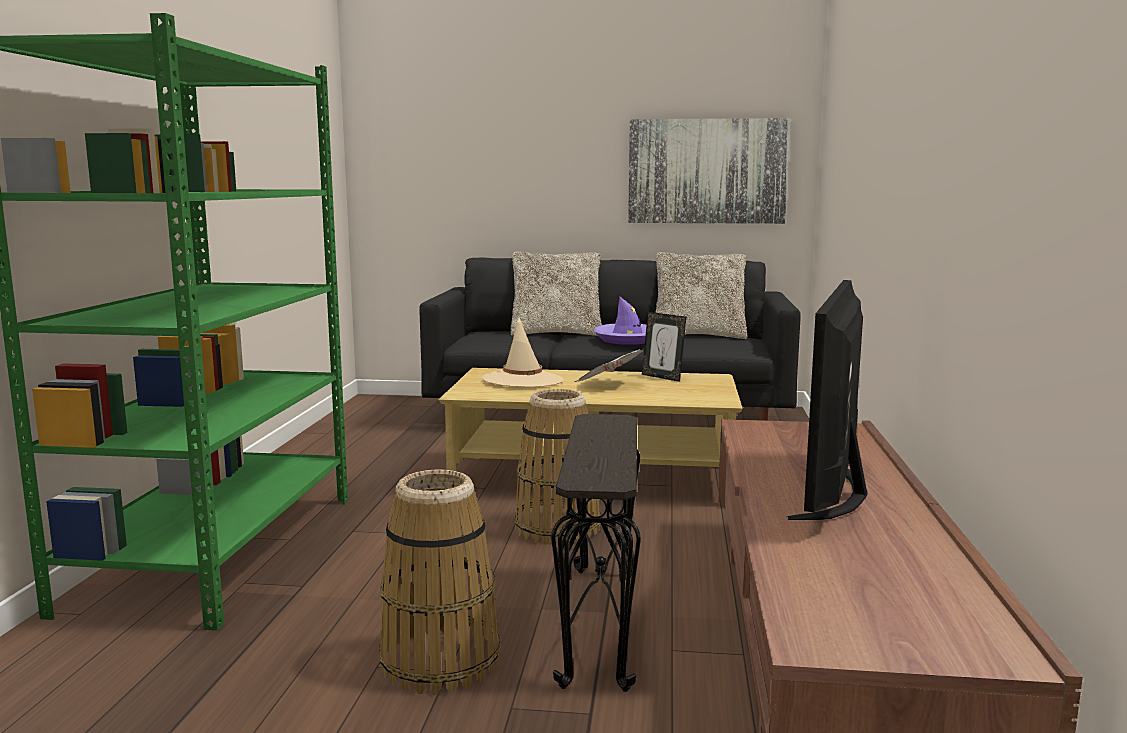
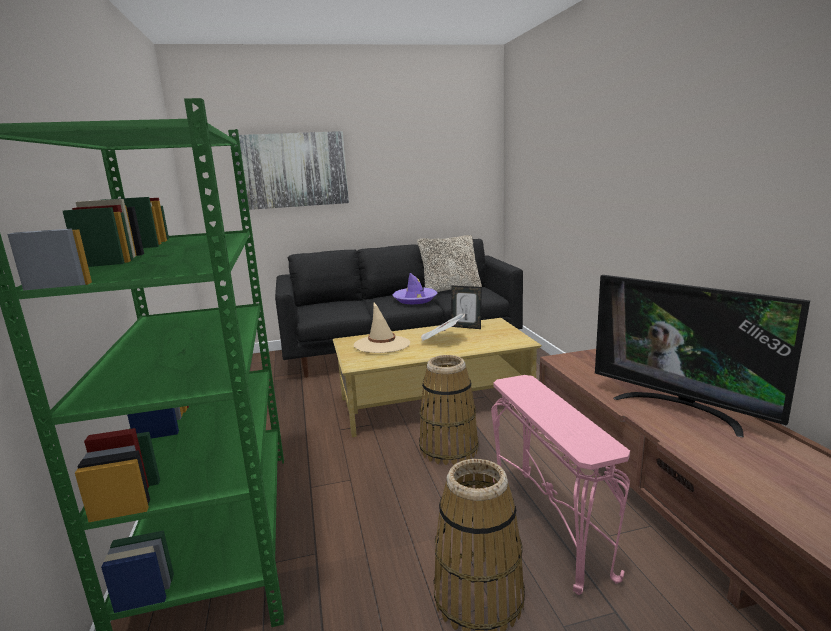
camera: 20 degrees left, 5 degrees up
beige pillow [511,252,602,336] -> none
black side table [551,414,641,692] -> pink side table [491,375,630,595]
picture [628,118,790,224] -> picture moved to [232,131,349,210]
television [786,280,867,520] -> television turned 45 degrees counterclockwise [595,275,810,437]

